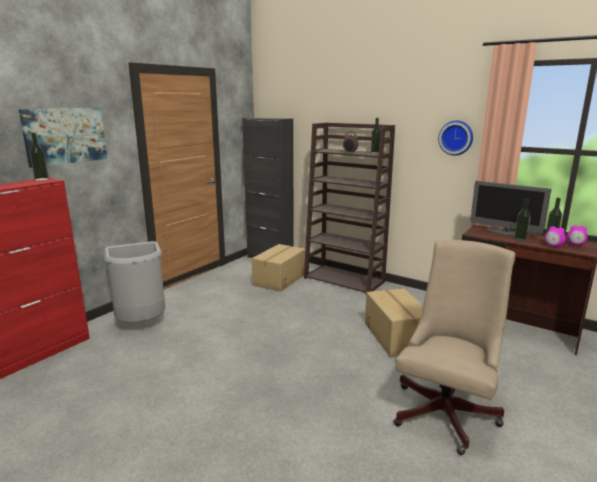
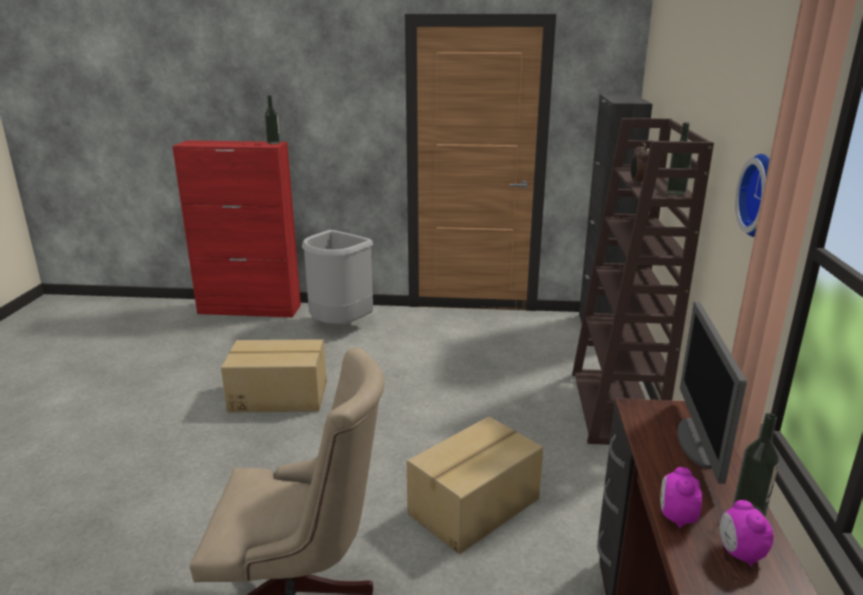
camera: 60 degrees right, 5 degrees up
picture [18,108,107,168] -> none
cardboard box [252,244,305,292] -> cardboard box moved to [221,339,327,413]
bottle [514,199,530,242] -> none

